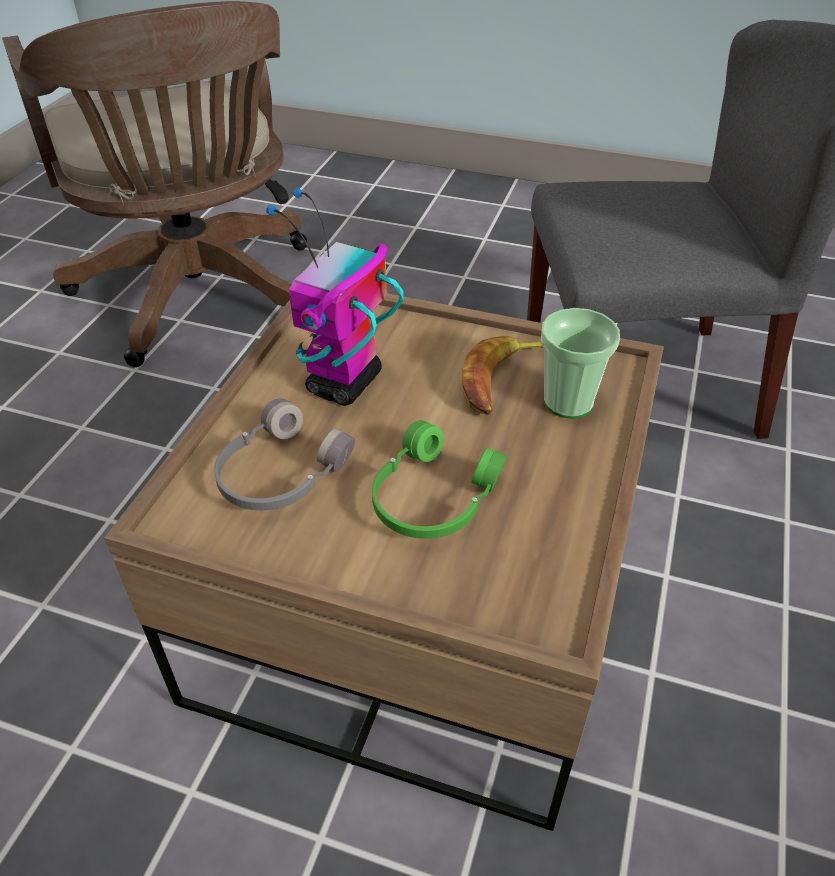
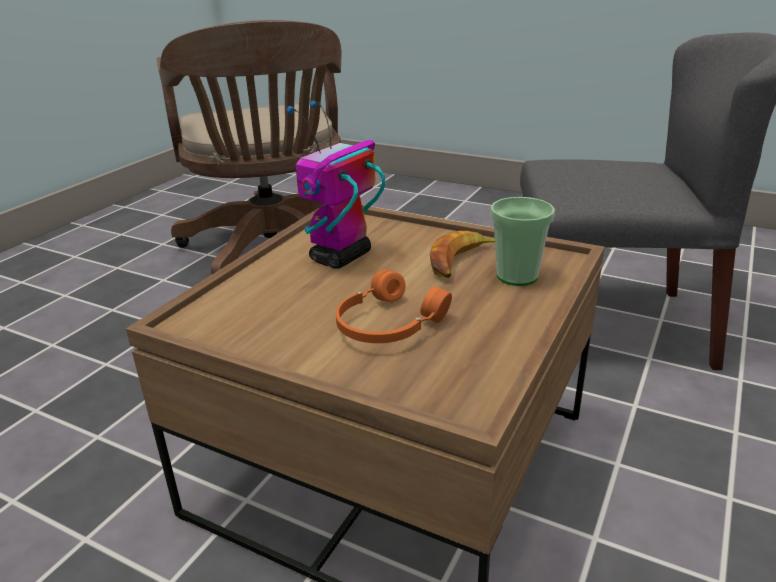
camera: 10 degrees right, 15 degrees down
grey headphones [214,398,355,511] -> none
green headphones [372,420,507,539] -> orange headphones [336,270,452,343]

